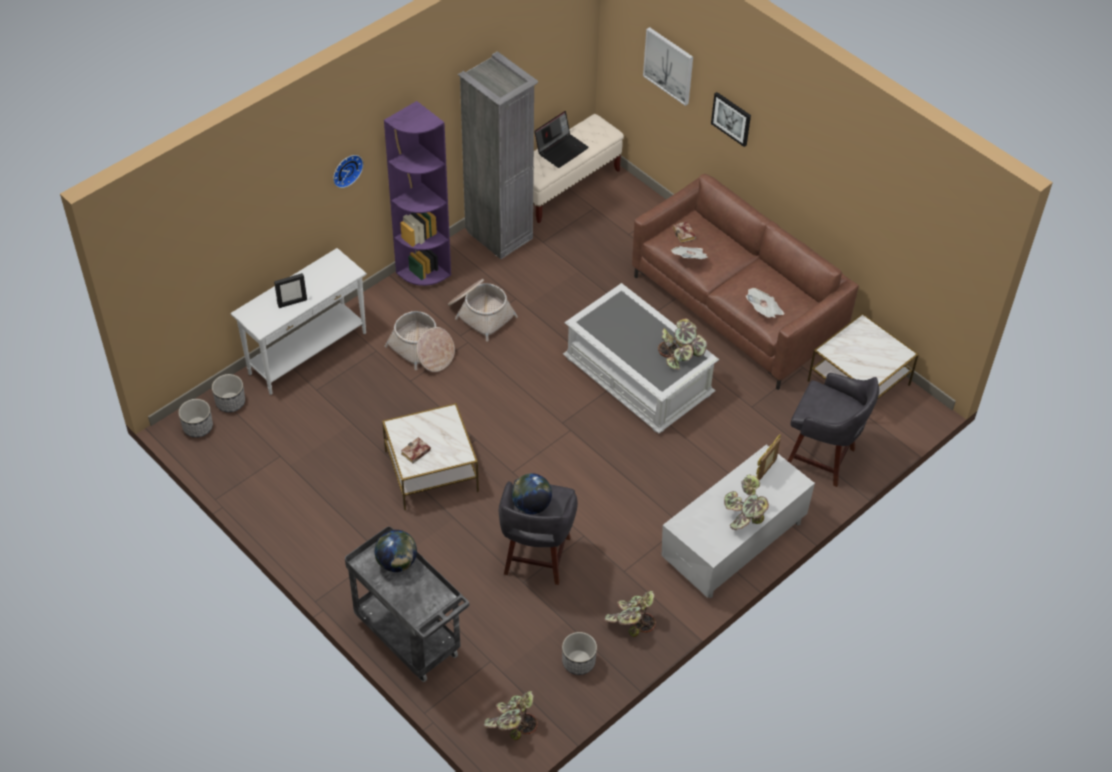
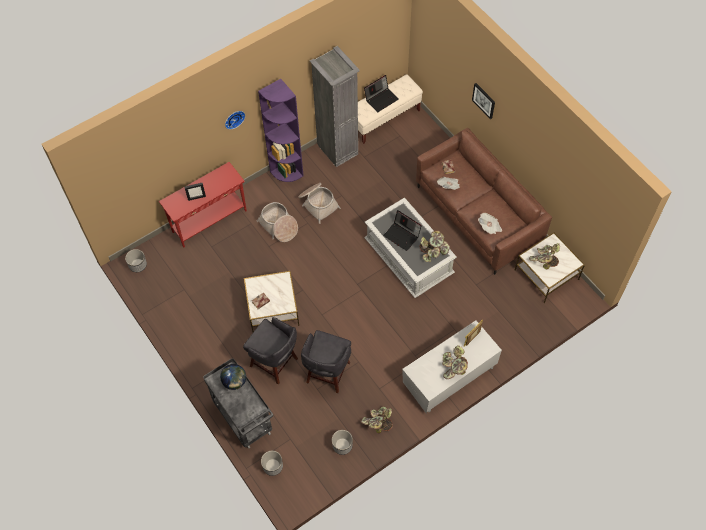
camera: 10 degrees right, 10 degrees up
planter [212,374,245,412] -> planter moved to [261,451,283,476]
white console table [231,248,367,395] -> red console table [159,162,247,248]
potted plant [483,691,538,740] -> potted plant moved to [529,243,560,269]
globe [511,473,552,514] -> none
picture [643,27,693,106] -> none
grey stool [788,373,879,487] -> grey stool moved to [243,317,298,384]
none -> laptop [383,210,422,251]

